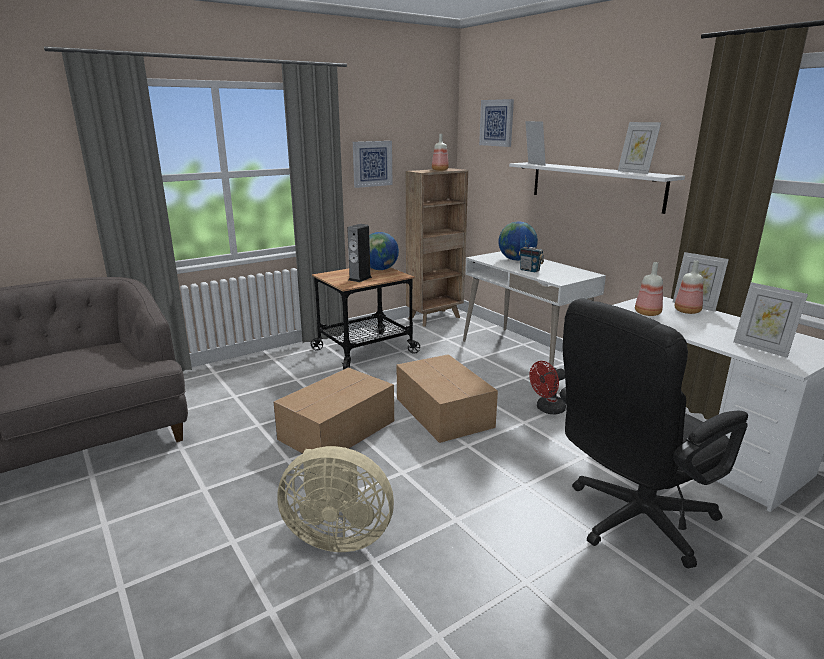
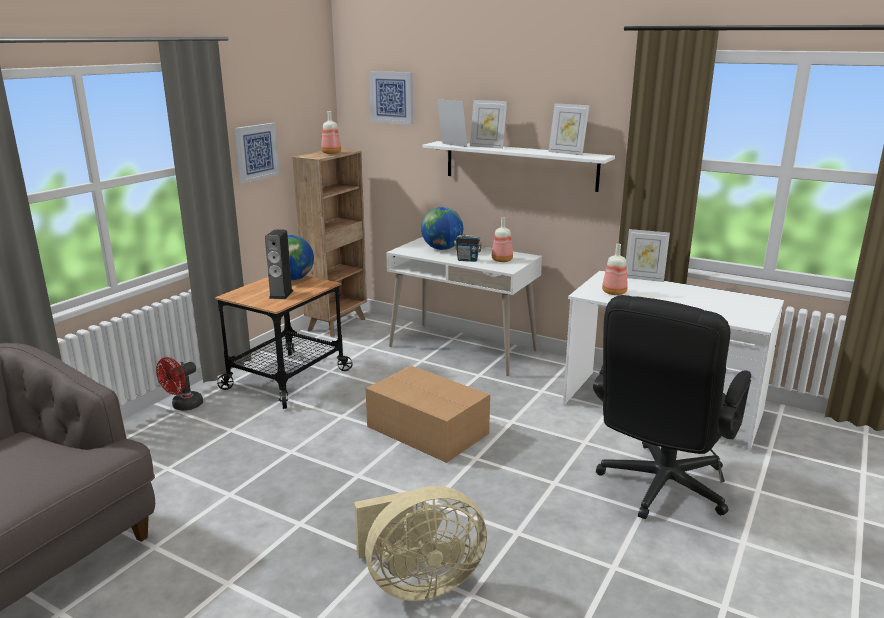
camera: 25 degrees left, 0 degrees up
cardboard box [273,367,394,454] -> none
red fan [529,361,566,414] -> red fan moved to [156,357,203,411]
bottle [674,260,703,314] -> bottle moved to [492,217,513,262]
picture frame [733,282,808,358] -> picture frame moved to [470,100,507,149]

